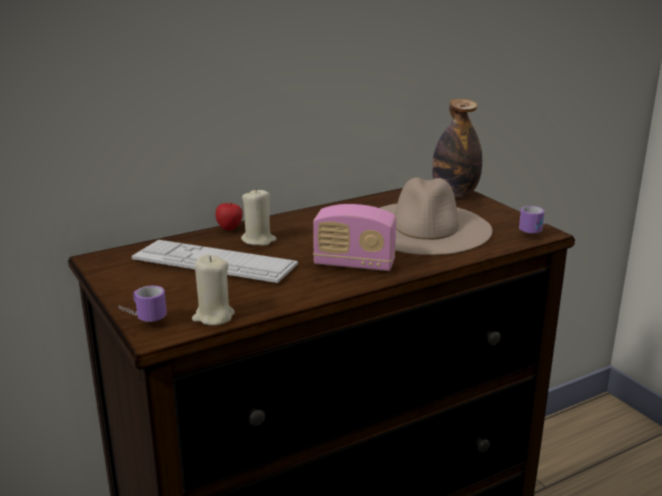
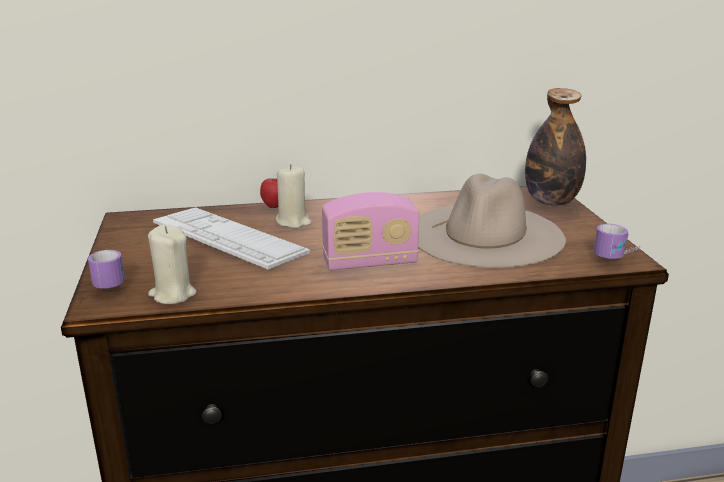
camera: 20 degrees right, 0 degrees up
radio [313,204,396,271] -> radio turned 45 degrees counterclockwise [322,192,419,270]

